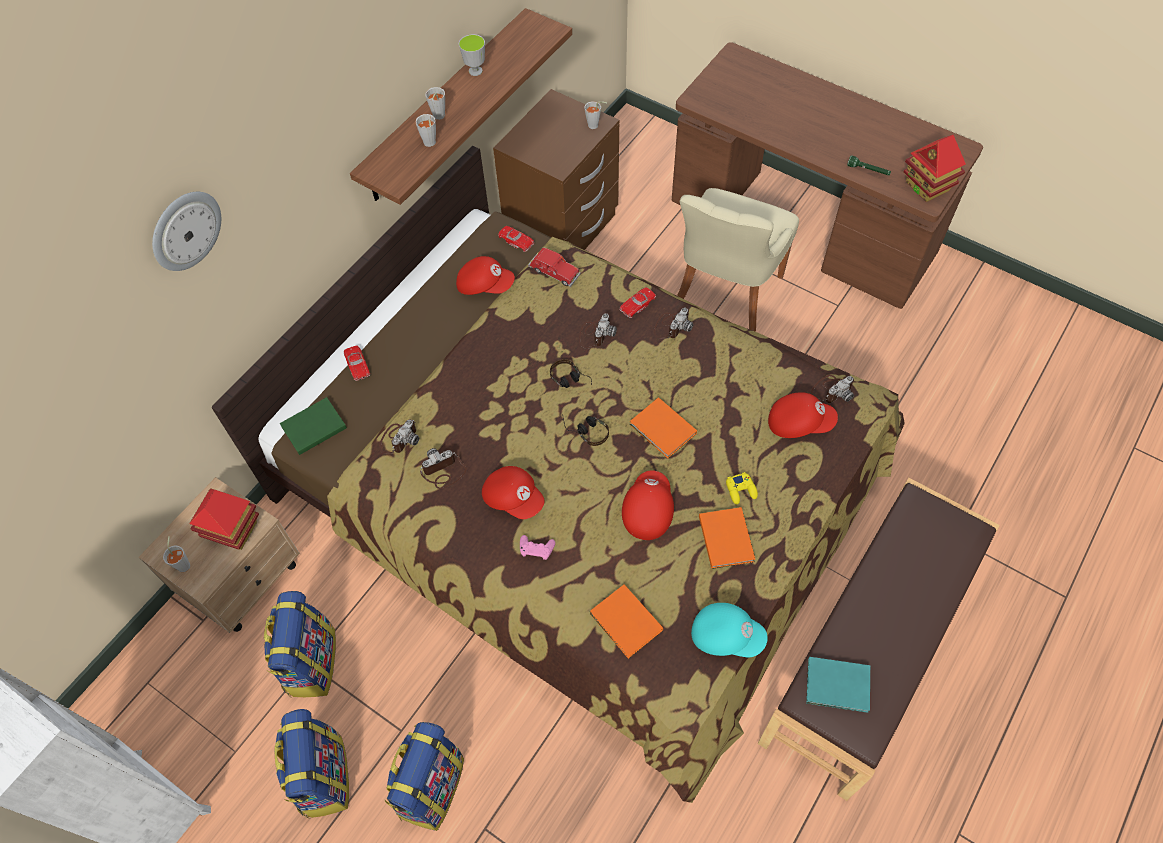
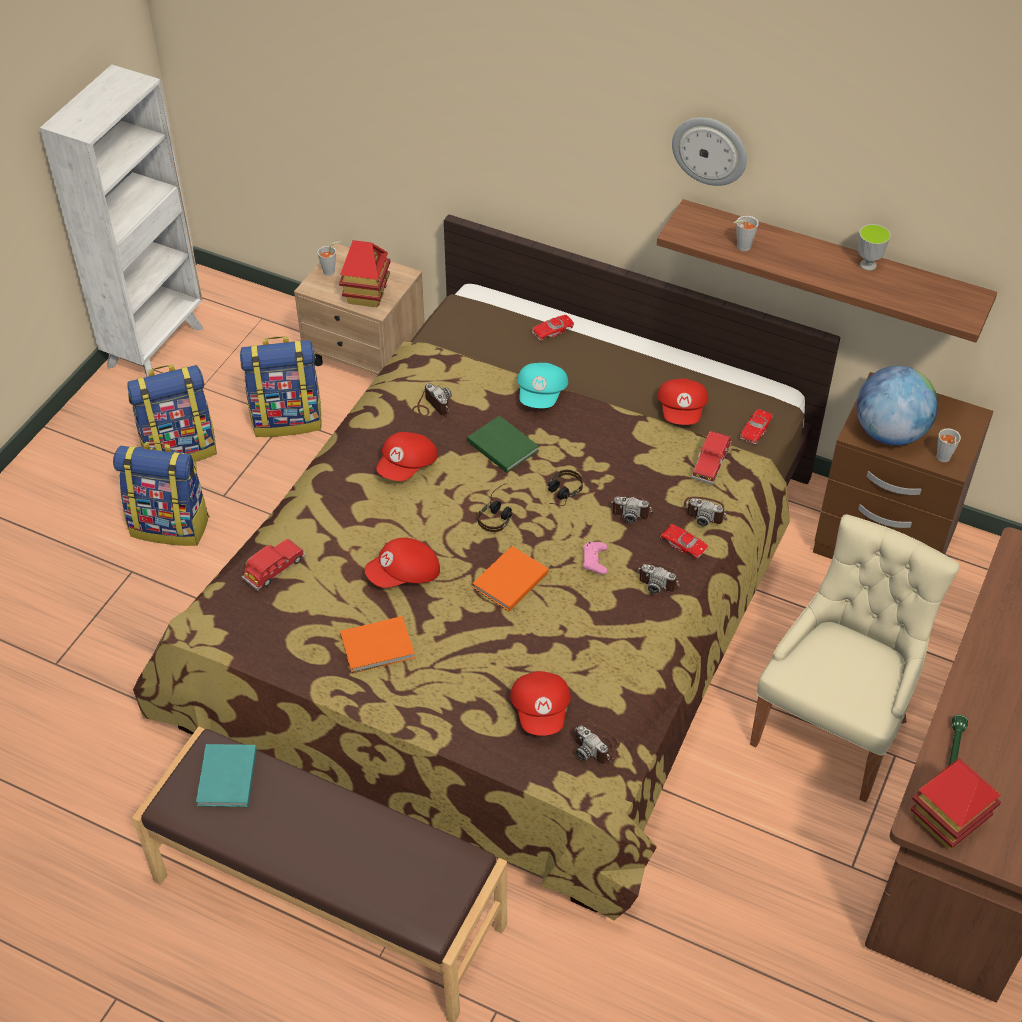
camera: 80 degrees right, 10 degrees down
wall clock [152,192,221,271] -> wall clock moved to [672,117,747,186]
green book [280,397,347,455] -> green book moved to [467,416,539,473]
camera [379,419,419,454] -> camera moved to [683,497,727,526]
grey cup [425,87,445,120] -> none
pink game controller [520,535,555,560] -> pink game controller moved to [583,542,607,574]
orange book [590,584,663,659] -> red toy car [242,539,306,591]
red cap [622,471,674,540] -> red cap turned 150 degrees clockwise [365,538,440,588]
beige chair [677,188,799,331] -> beige chair turned 105 degrees clockwise [750,514,960,802]
turquoise cap [691,603,768,657] -> turquoise cap moved to [517,363,568,408]
yellow game controller [726,472,758,504] -> none
none -> globe [856,366,938,445]

